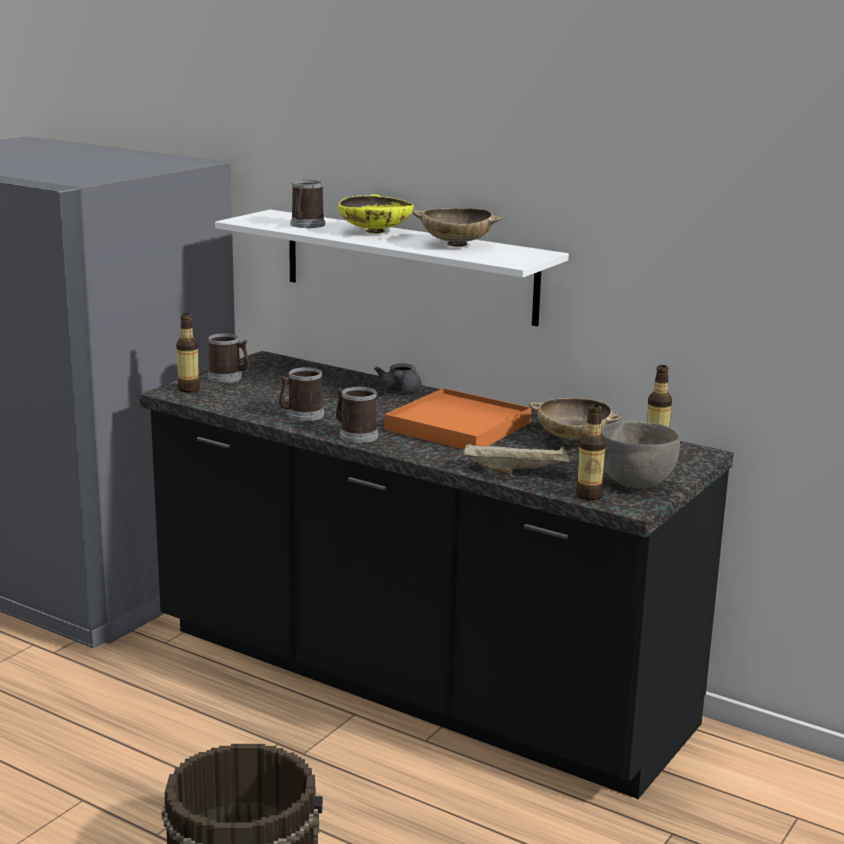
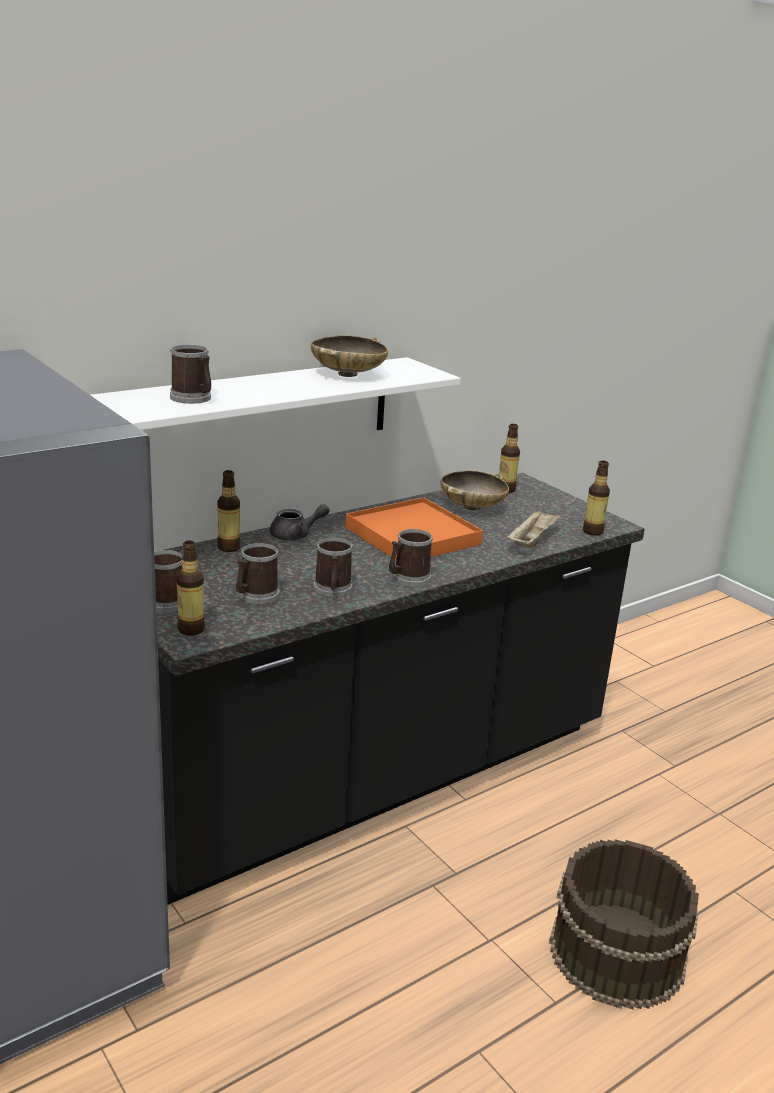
camera: 70 degrees left, 5 degrees up
yellow bowl [338,194,414,234] -> none
grey teapot [374,364,422,393] -> grey teapot turned 45 degrees counterclockwise [270,504,330,541]
grey bowl [601,421,680,489] -> none
none -> bottle [217,470,241,552]
none -> mug [236,543,279,604]

